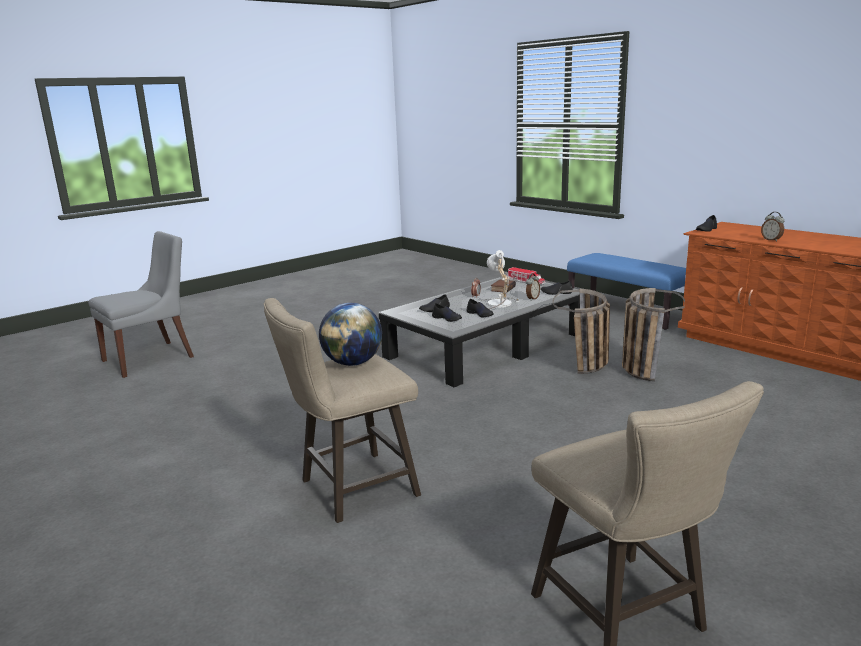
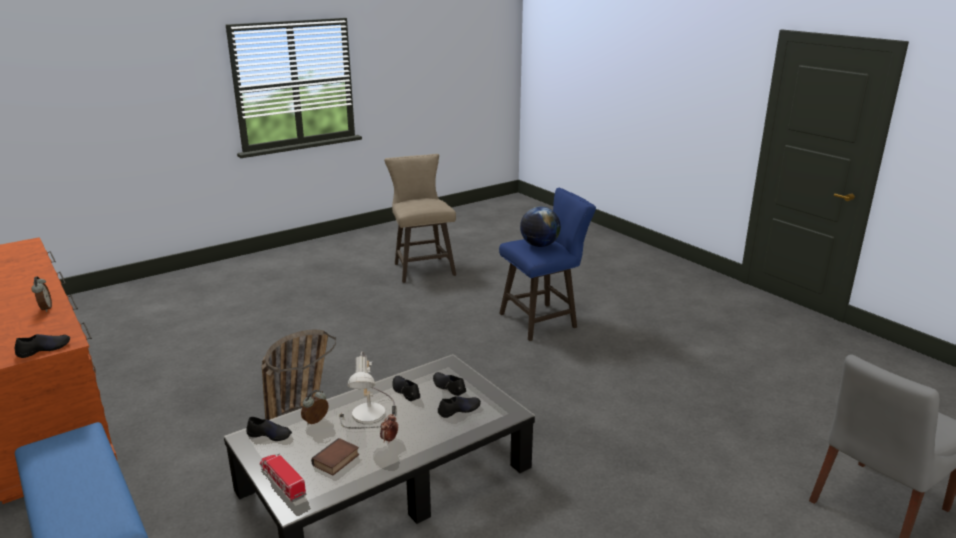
camera: 175 degrees left, 5 degrees up
beige stool [264,298,421,523] -> blue stool [499,188,596,341]
basket [622,288,685,381] -> none

